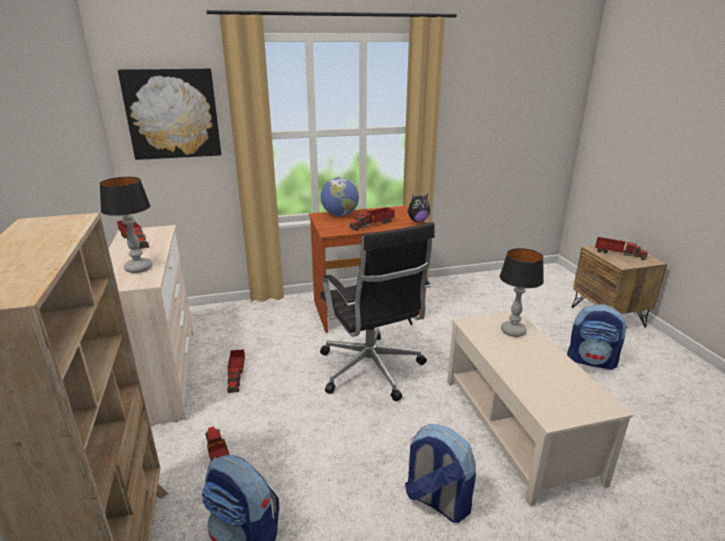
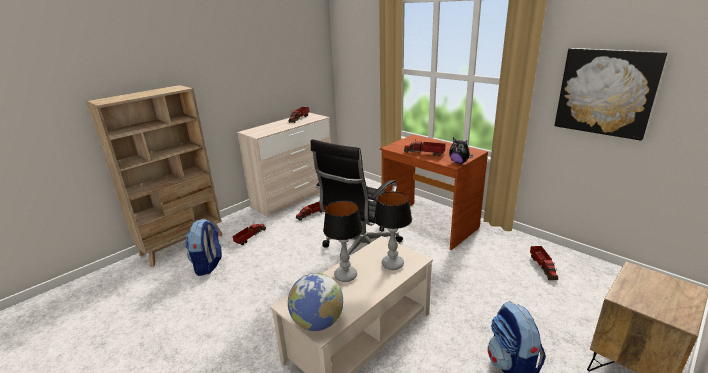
camera: 60 degrees right, 0 degrees up
table lamp [99,177,152,273] -> table lamp moved to [323,201,363,282]
picture [118,68,221,160] -> picture moved to [555,48,667,141]
globe [321,177,359,216] -> globe moved to [288,273,343,331]
backpack [405,424,476,523] -> none
toy truck [595,237,648,260] -> toy truck moved to [530,246,558,280]

